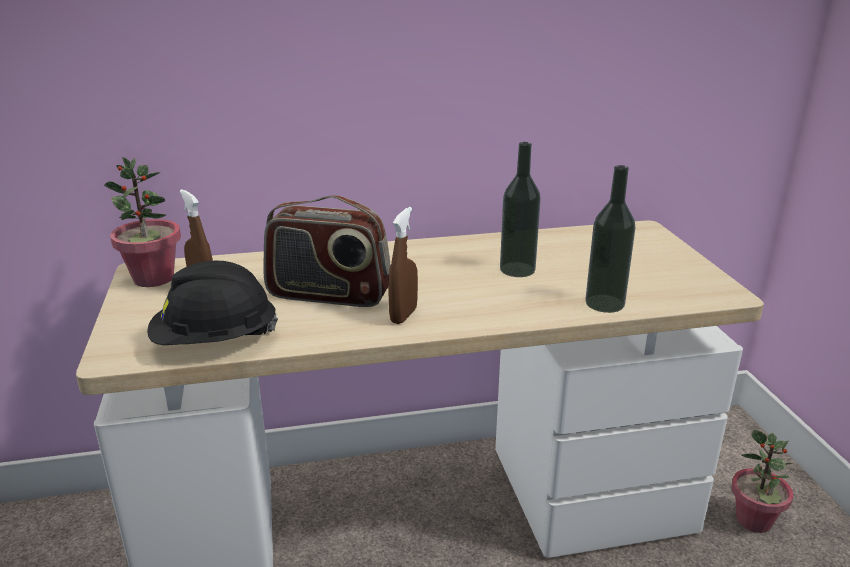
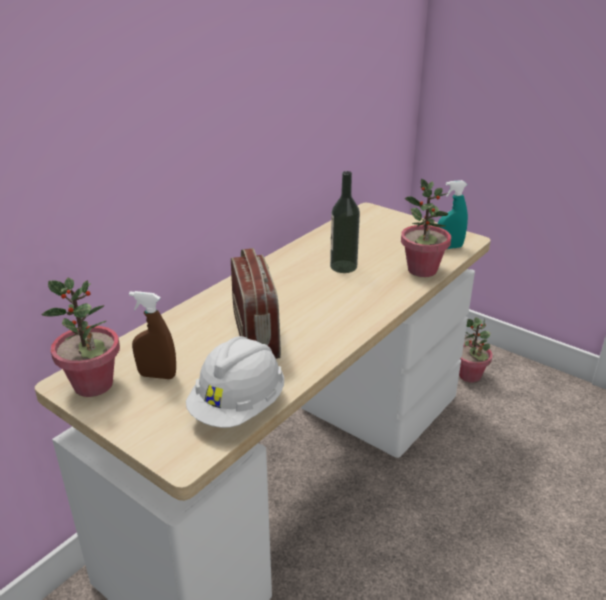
camera: 40 degrees left, 5 degrees up
black hard hat [147,261,278,345] -> white hard hat [186,336,284,428]
radio [263,195,391,307] -> radio turned 75 degrees counterclockwise [231,248,281,359]
brown spray bottle [388,207,418,324] -> none
bottle [585,165,635,313] -> potted plant [401,179,451,277]
none -> turquoise spray bottle [438,180,468,249]

